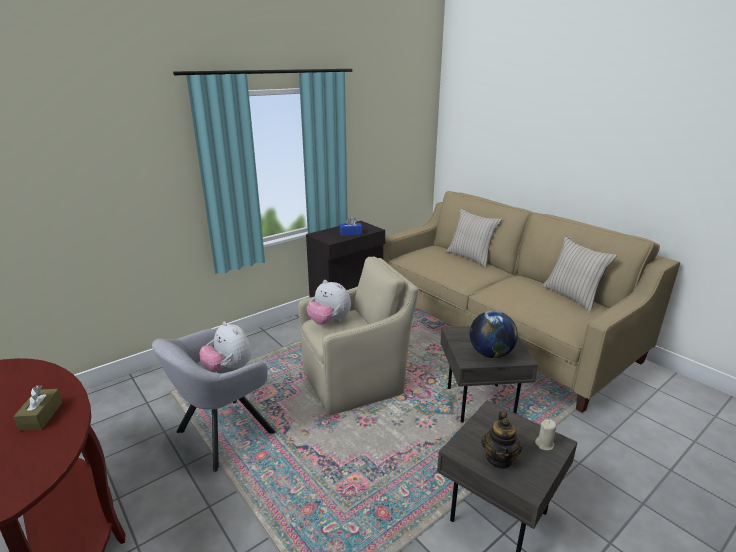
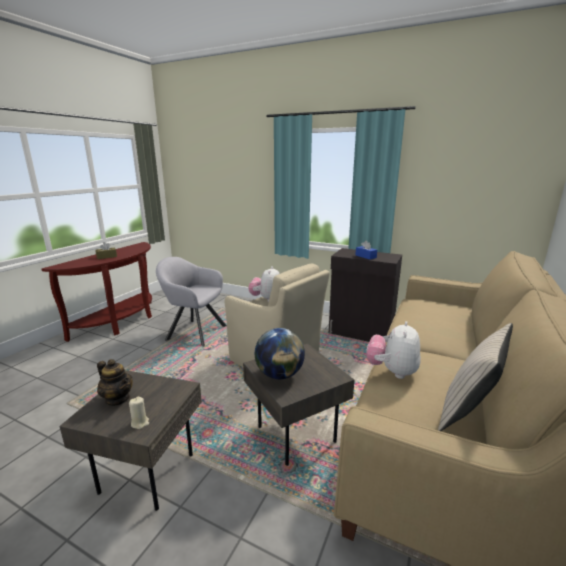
camera: 65 degrees right, 5 degrees down
plush toy [200,322,252,373] -> plush toy moved to [366,321,421,379]
beige pillow [446,208,502,268] -> none
teapot [481,411,522,469] -> teapot turned 135 degrees counterclockwise [97,359,133,406]

